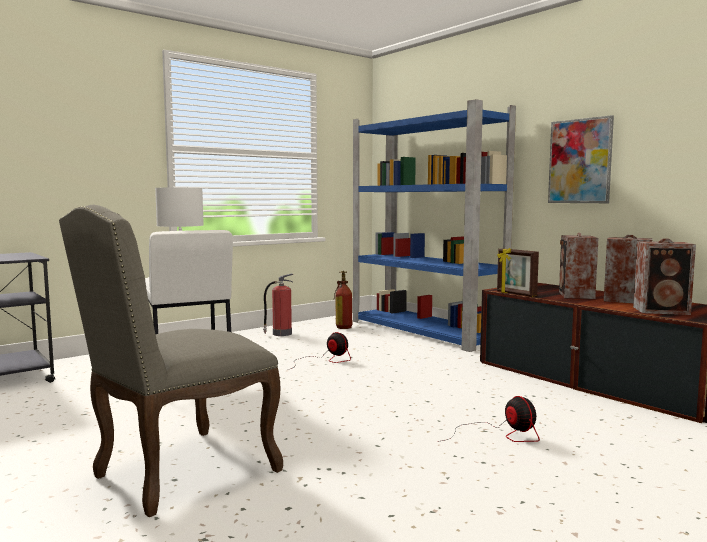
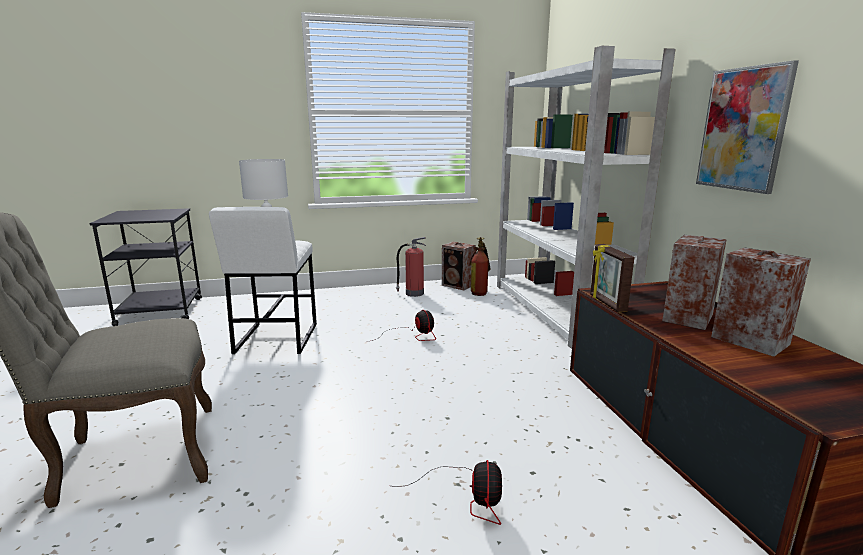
camera: 25 degrees right, 10 degrees up
blue bookcase [353,99,516,352] -> white bookcase [497,46,676,349]
speaker [633,239,696,315] -> speaker moved to [442,242,476,290]

